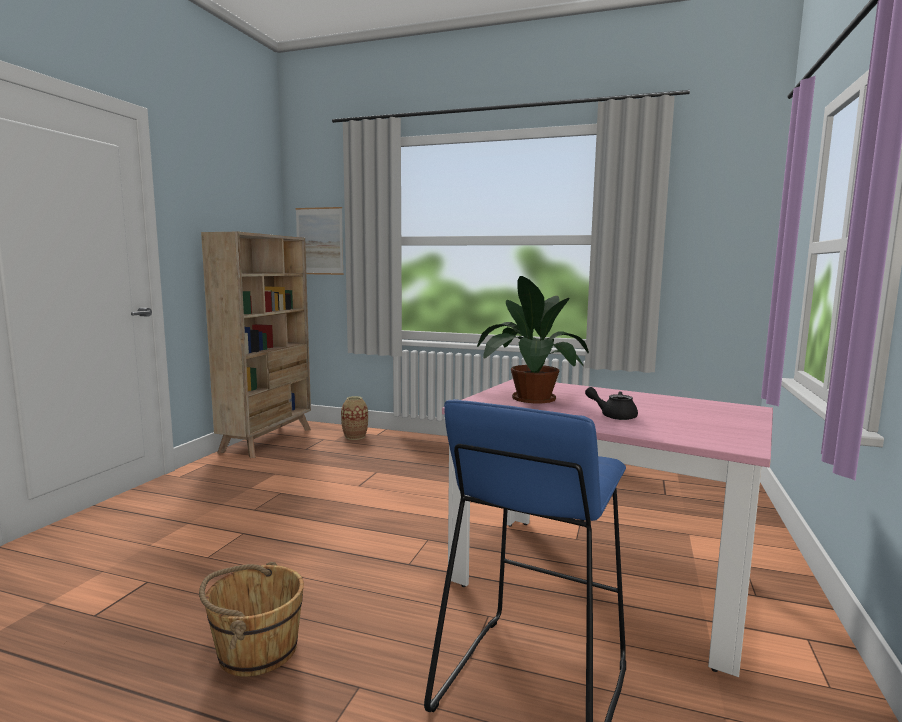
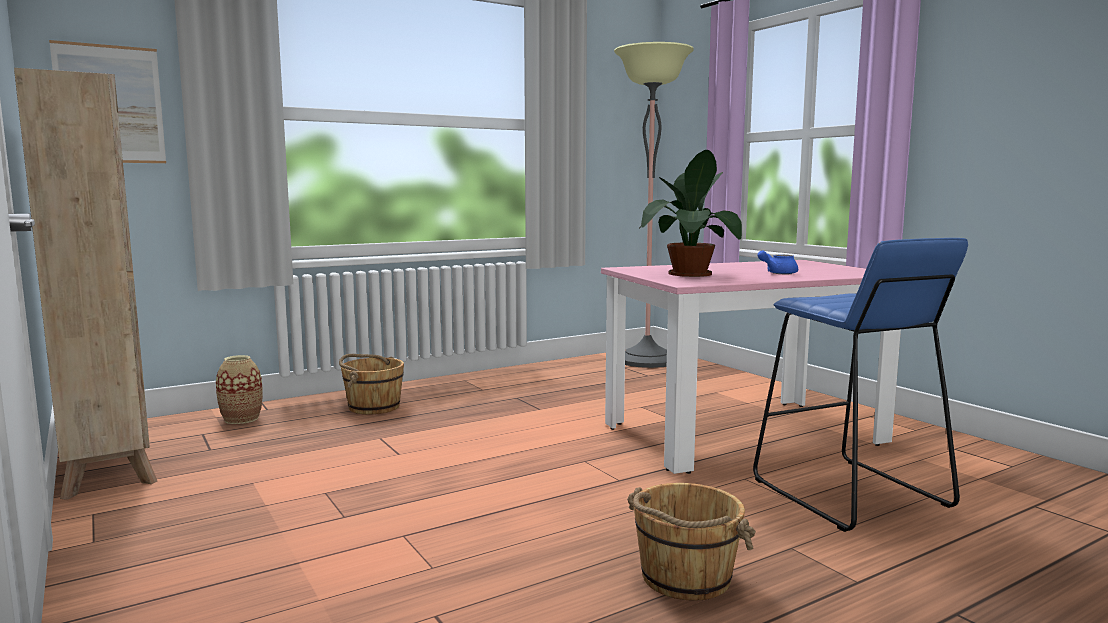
camera: 50 degrees left, 0 degrees up
black teapot [585,387,638,420] -> blue teapot [757,250,798,274]
none -> brown bucket [339,354,404,414]
none -> floor lamp [614,42,694,368]

